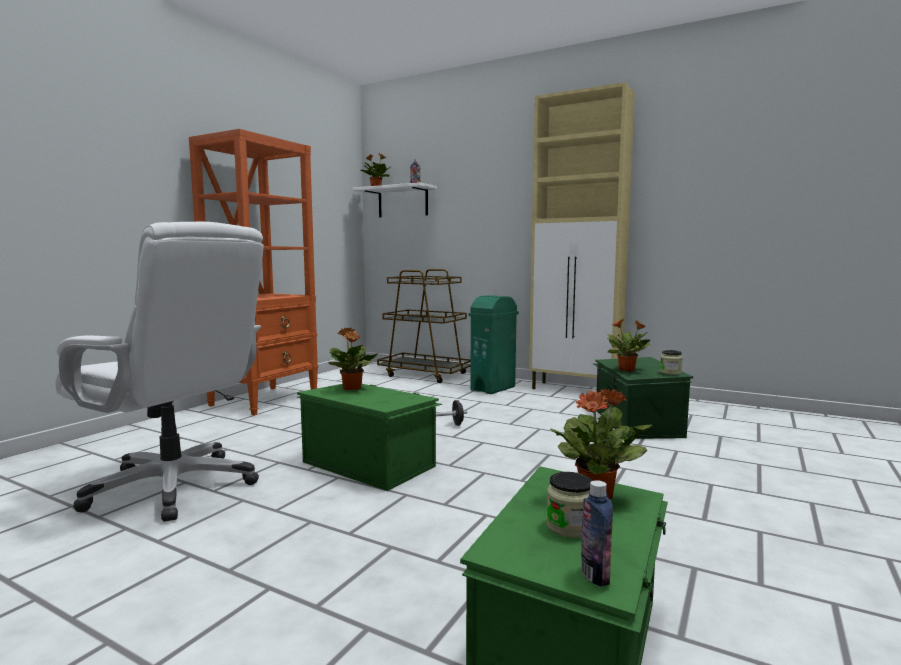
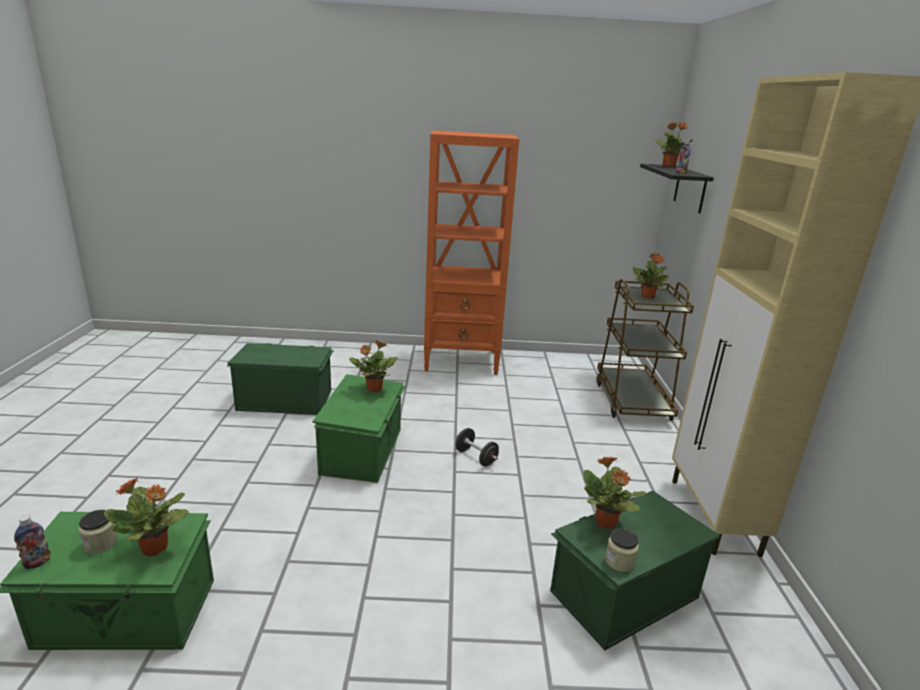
camera: 60 degrees right, 15 degrees up
white office chair [56,222,264,522] -> green storage box [227,343,334,415]
white shelf [352,182,437,217] -> black shelf [640,164,714,213]
green trash can [469,295,519,394] -> none
none -> potted plant [633,253,669,299]

